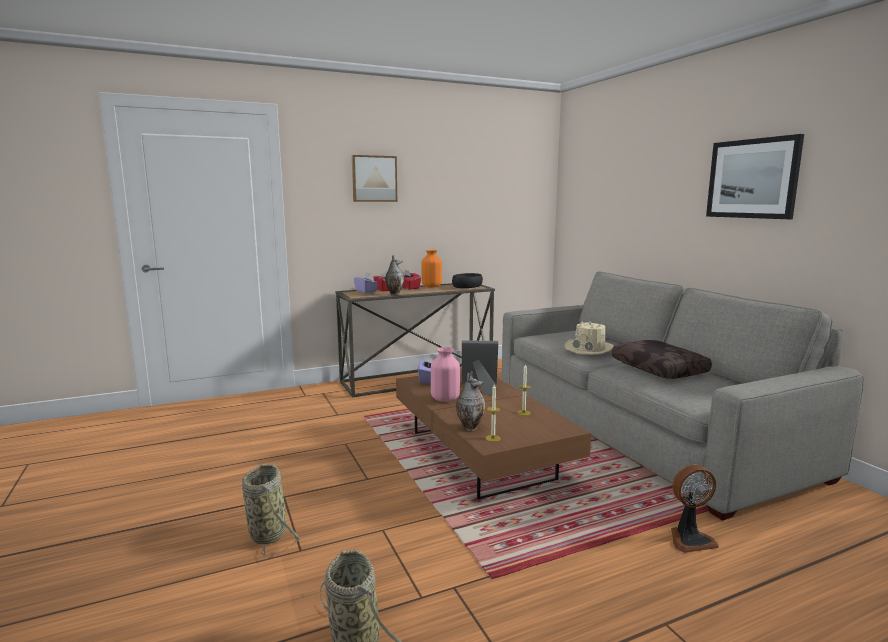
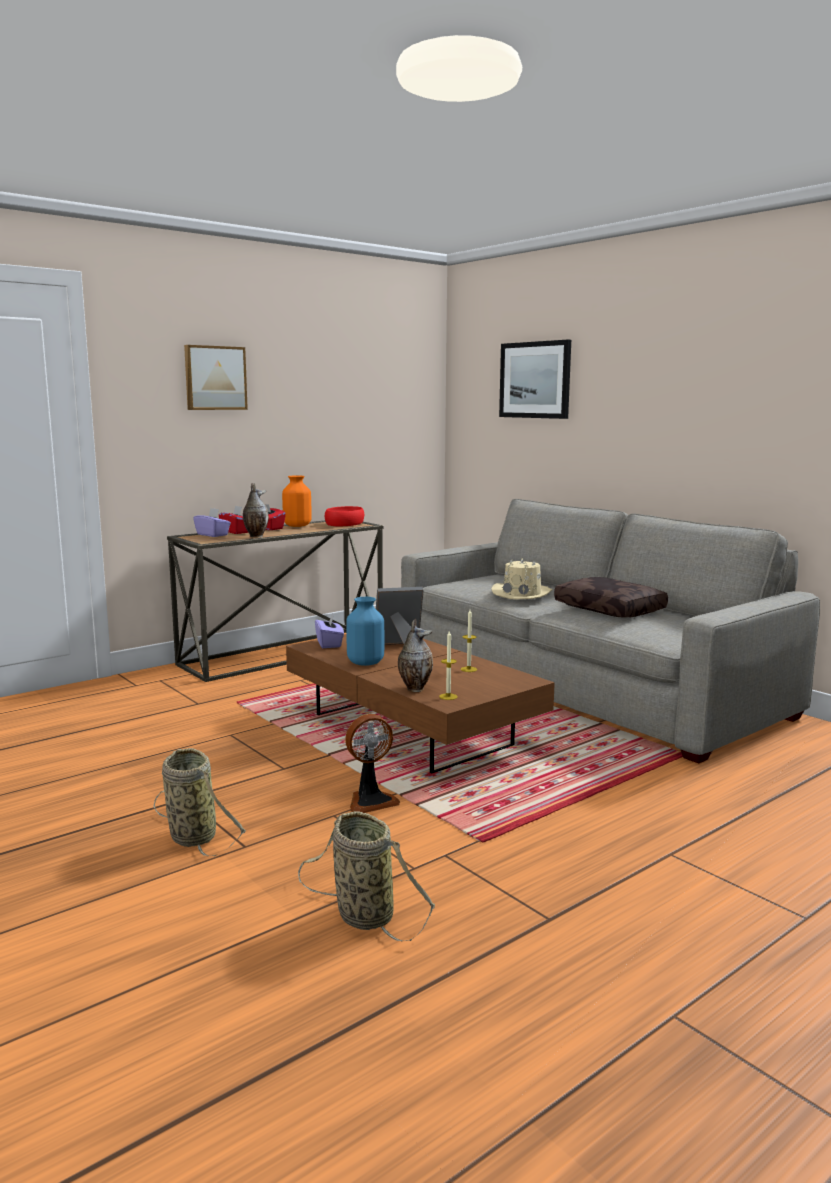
camera: 15 degrees left, 0 degrees up
pink vase [431,347,460,402] -> blue vase [346,597,384,666]
black bowl [452,273,483,288] -> red bowl [325,506,364,526]
fan [671,465,719,553] -> fan moved to [345,714,400,813]
picture [706,134,804,219] -> picture moved to [499,340,571,419]

